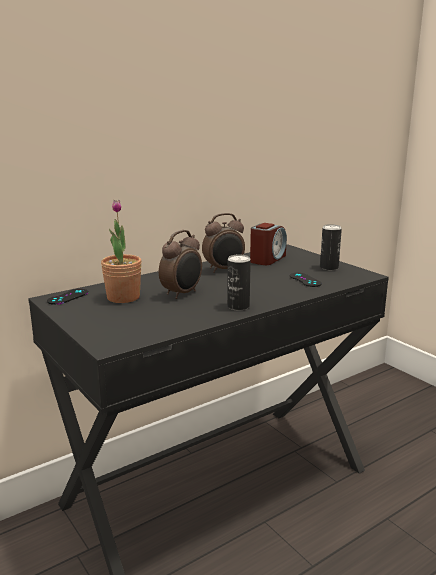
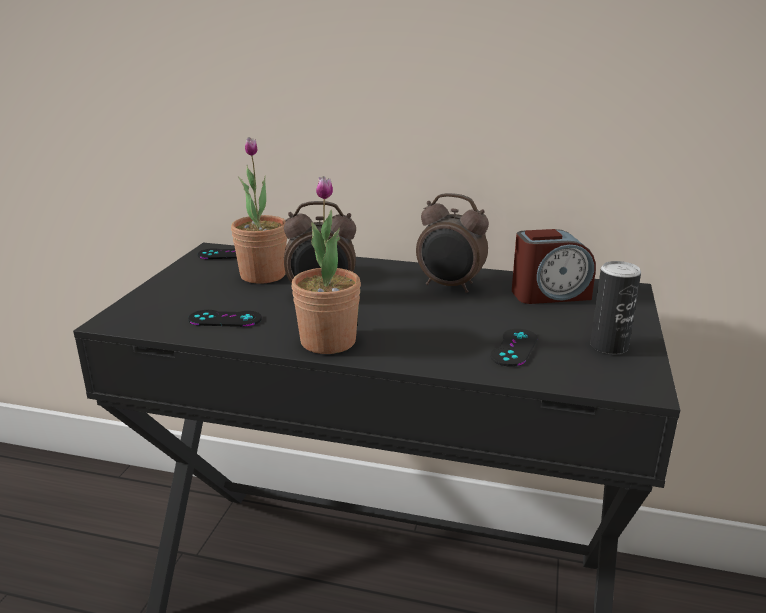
camera: 50 degrees right, 5 degrees up
can [227,255,251,311] -> potted plant [291,176,361,354]
none -> black game controller [188,310,262,327]

